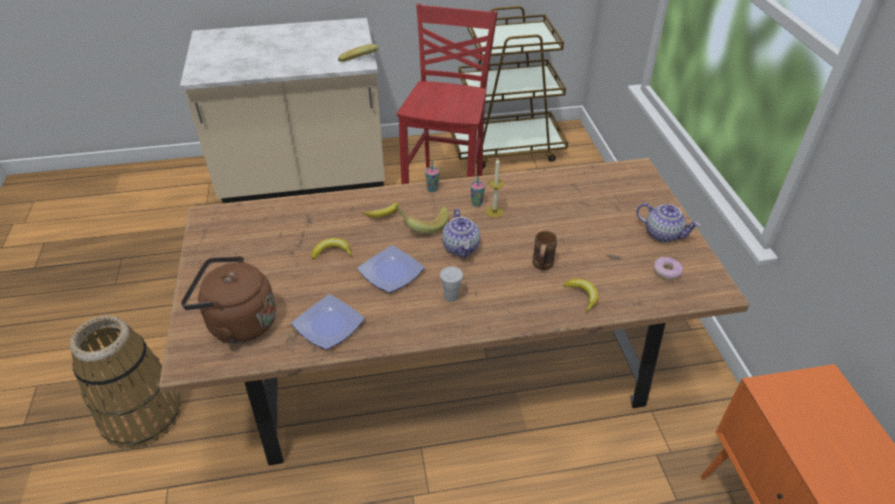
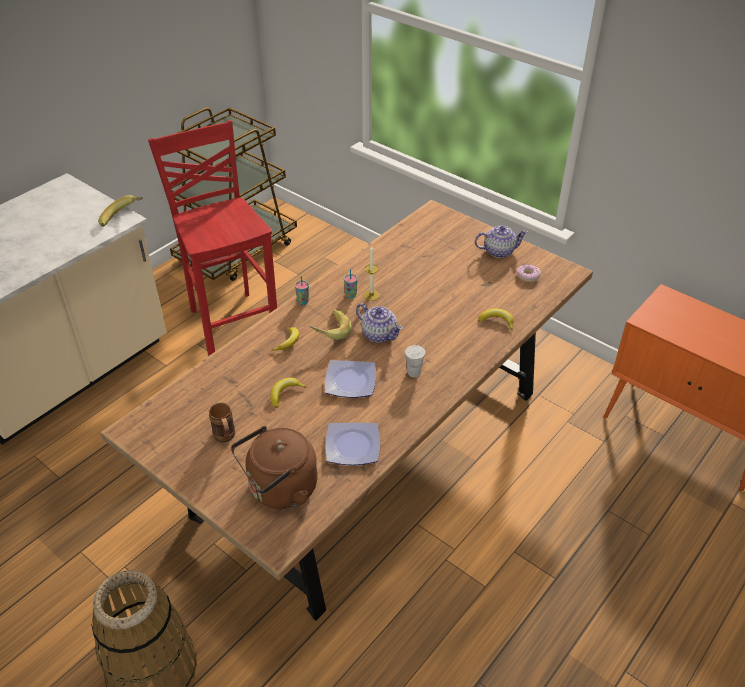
camera: 40 degrees left, 0 degrees up
brown mug [533,231,557,270] -> brown mug moved to [209,402,235,443]

